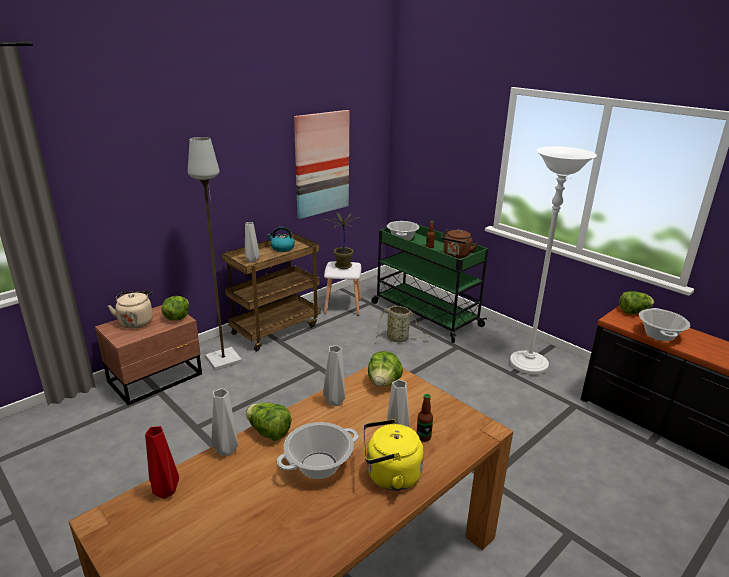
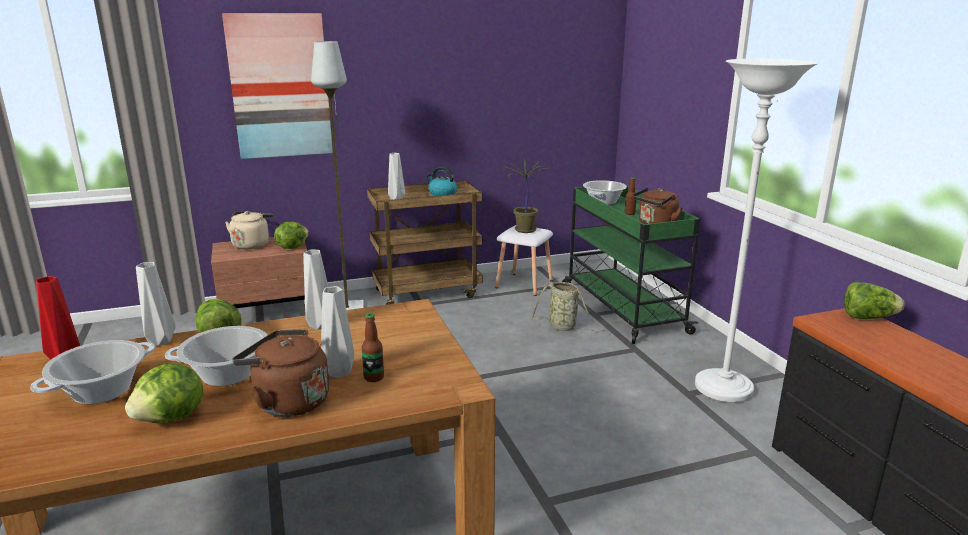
camera: 25 degrees right, 5 degrees down
picture [294,110,350,219] -> picture moved to [222,13,333,159]
yellow kettle [363,419,424,491] -> brown kettle [232,329,329,417]
lettuce [368,351,403,386] -> lettuce moved to [125,363,203,424]
cooking pot [639,308,690,341] -> cooking pot moved to [30,340,155,404]

